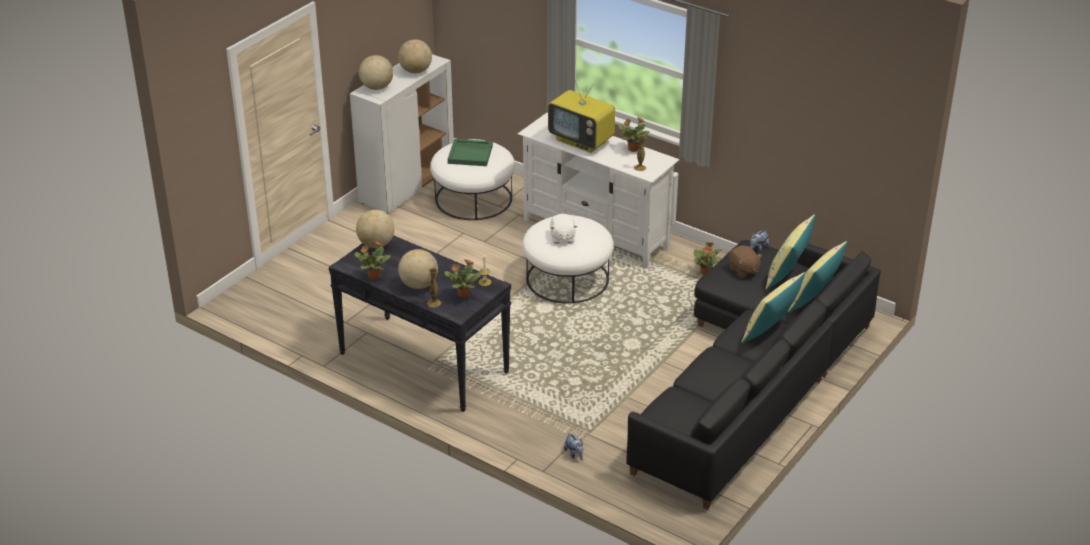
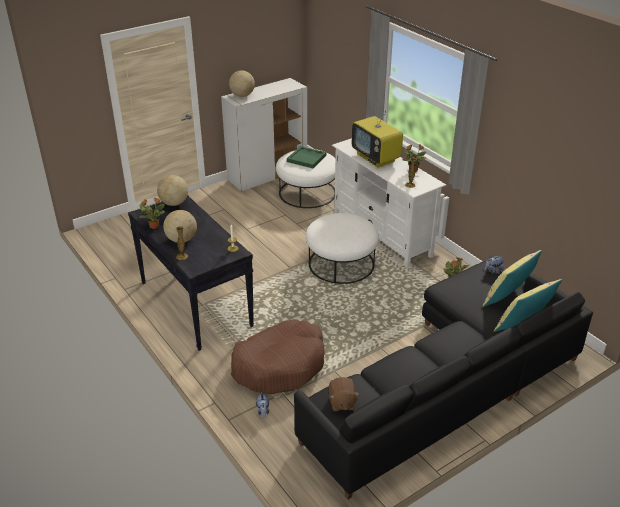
camera: 20 degrees right, 0 degrees up
globe [398,39,432,74] -> none
potted plant [444,259,482,298] -> none
white plush toy [550,214,578,244] -> none
brown plush toy [729,246,762,278] -> brown plush toy moved to [328,377,359,411]
yellow pillow [741,272,805,343] -> none
none -> brown dog bed [231,319,325,394]

